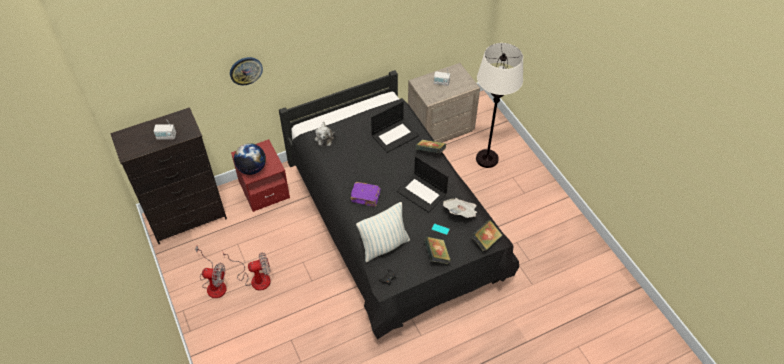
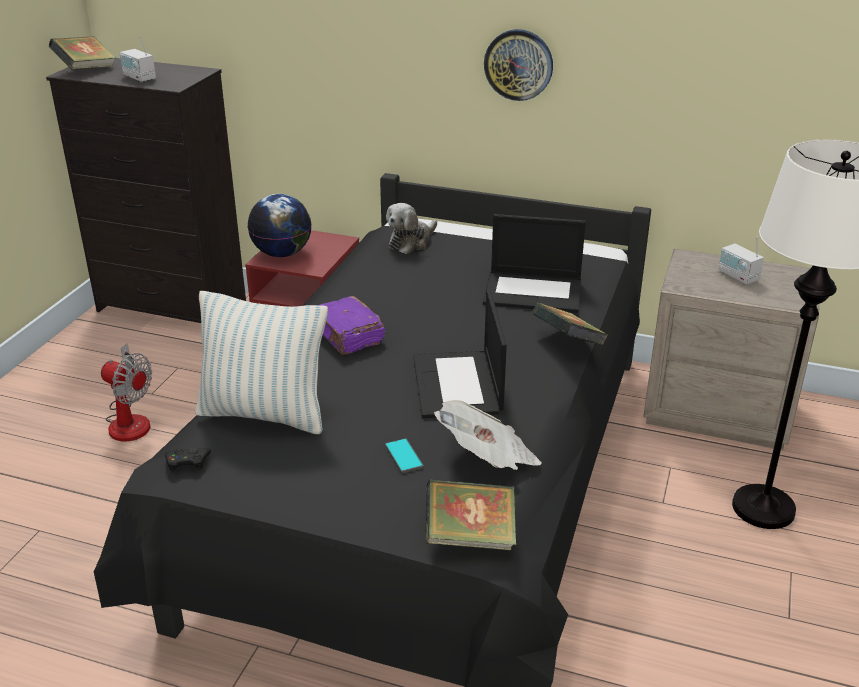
camera: 45 degrees right, 20 degrees down
fan [195,246,227,298] -> none
wall clock [230,57,263,85] -> wall clock moved to [484,29,553,101]
book [424,237,451,264] -> book moved to [49,36,116,69]

